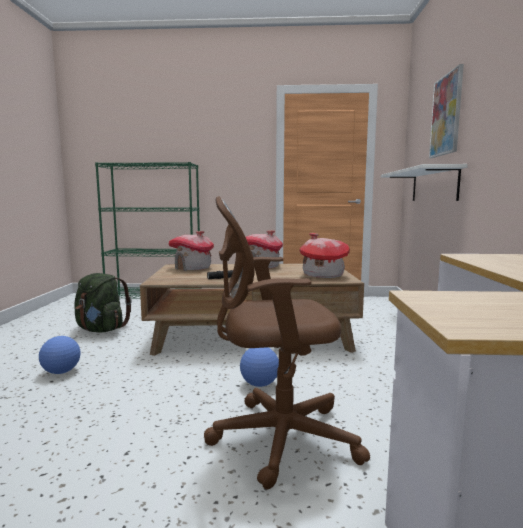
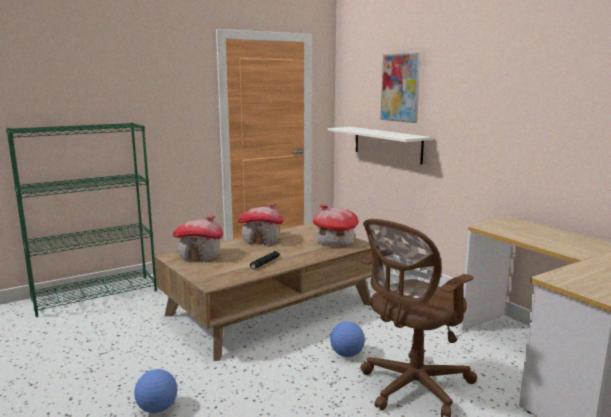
camera: 35 degrees left, 5 degrees up
green backpack [74,273,132,333] -> none

